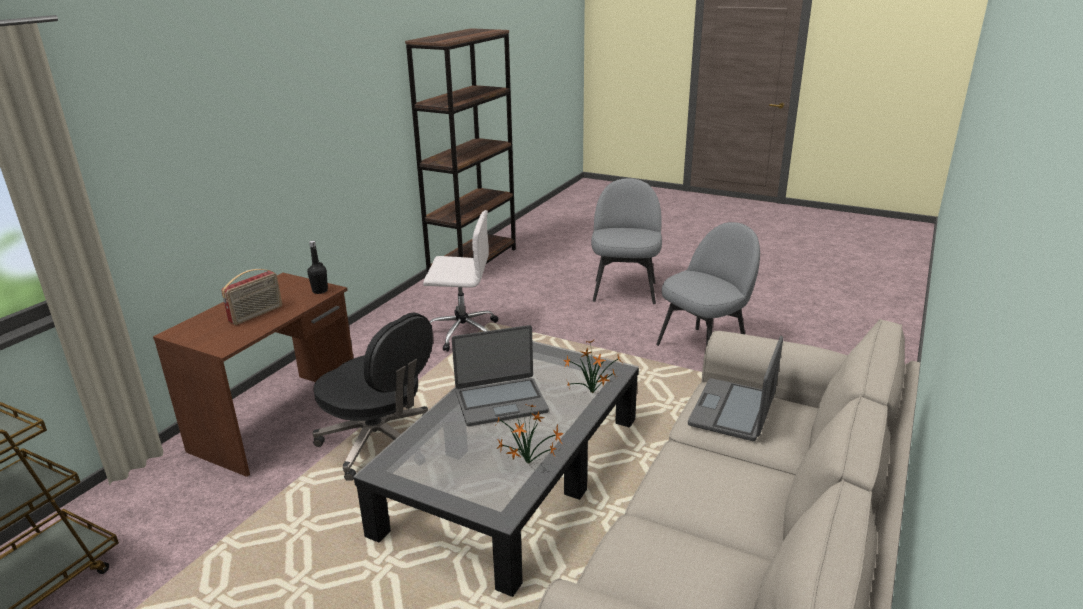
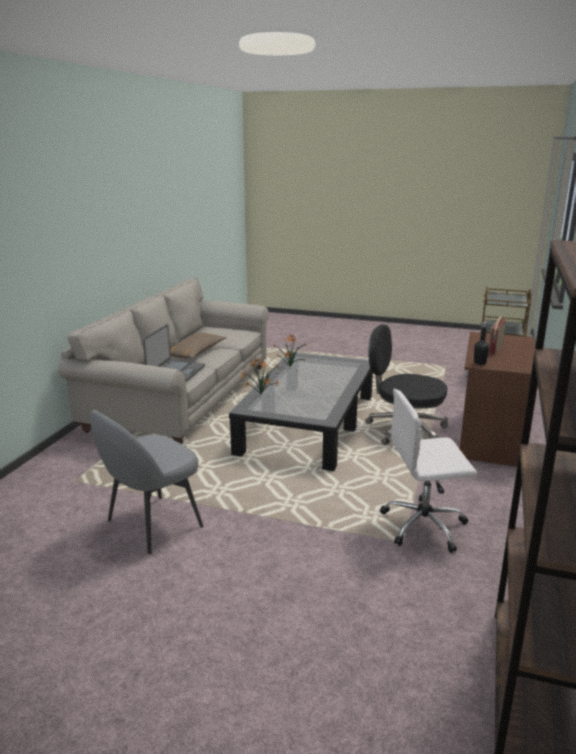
camera: 170 degrees right, 5 degrees down
laptop [452,325,549,426] -> none
grey chair [591,178,662,304] -> none
none -> brown pillow [170,333,227,358]

